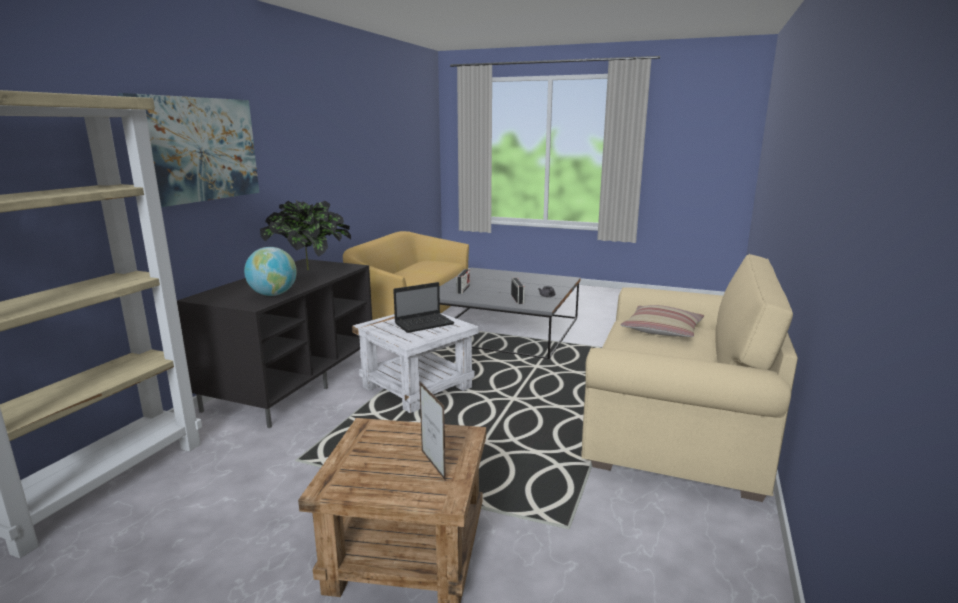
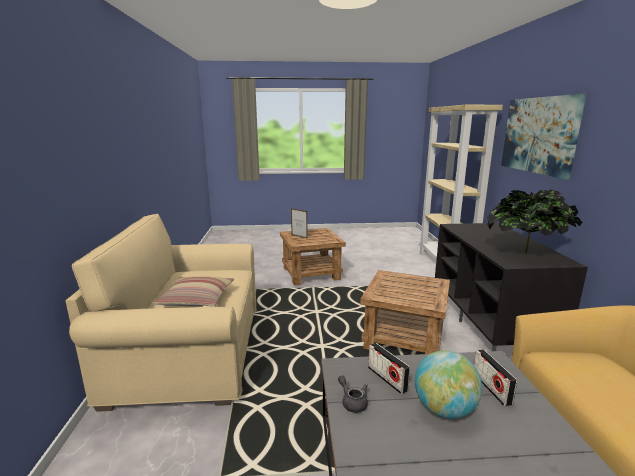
camera: 155 degrees right, 0 degrees up
globe [244,247,297,296] -> globe moved to [415,350,482,419]
white side table [352,313,479,413] -> brown side table [360,270,450,354]
laptop [393,282,454,333] -> none

